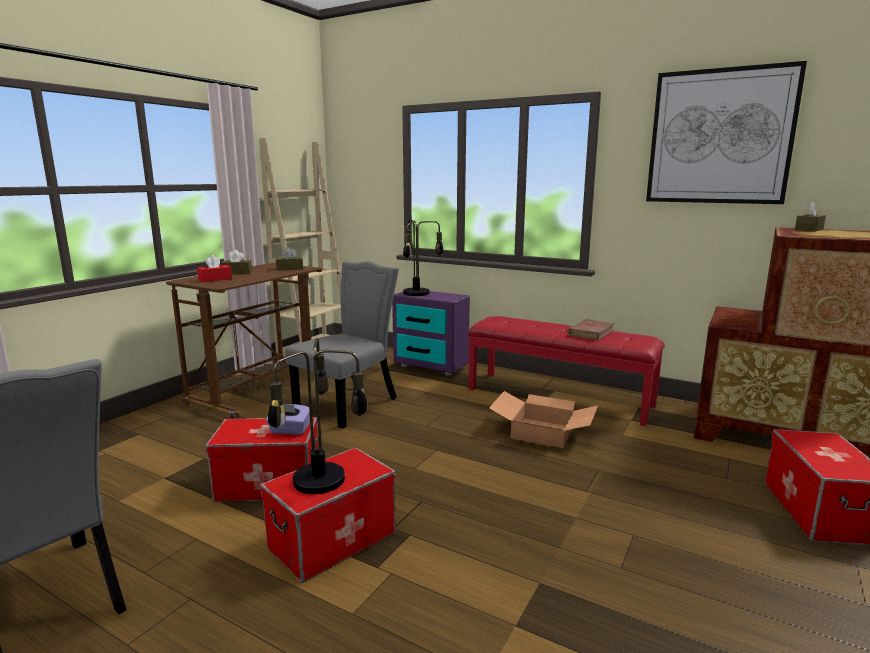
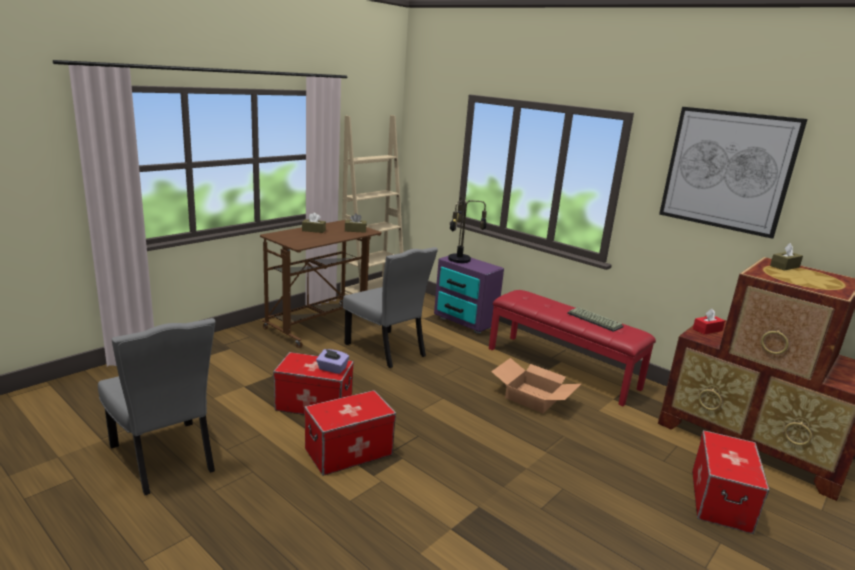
camera: 10 degrees right, 5 degrees up
red tissue box [197,255,232,282] -> red tissue box moved to [693,309,725,335]
table lamp [268,338,367,494] -> none
grey chair [285,261,399,429] -> grey chair turned 90 degrees clockwise [343,247,438,368]
brown book [567,319,615,340] -> keyboard [567,307,624,332]

